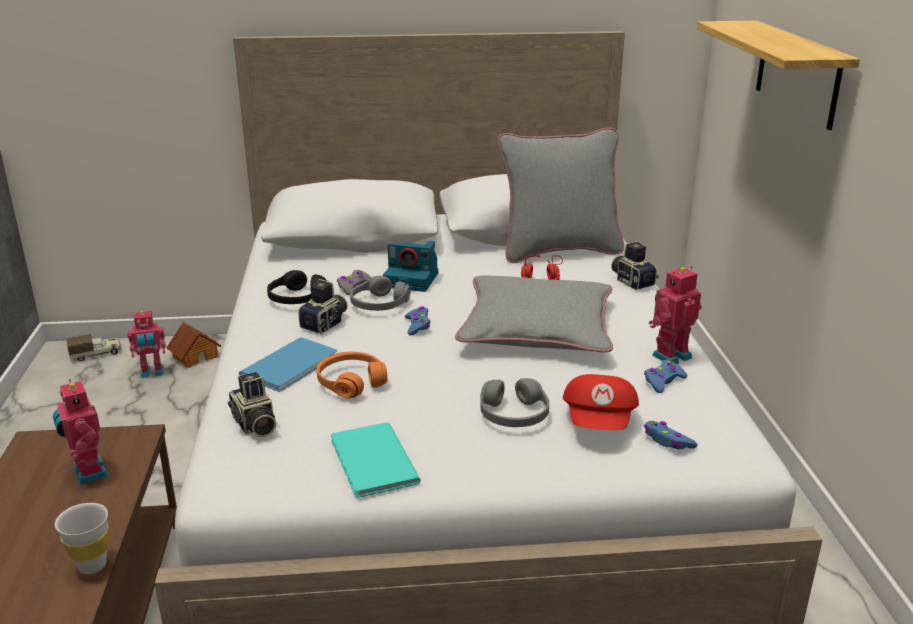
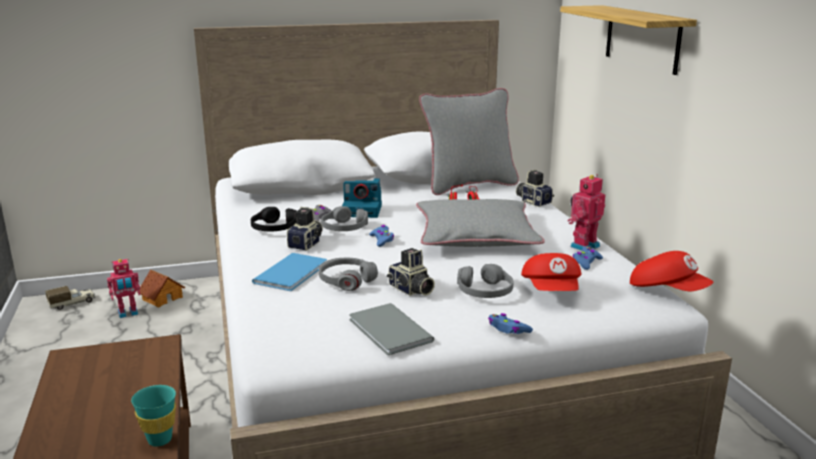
camera: 10 degrees left, 5 degrees down
toy robot [53,379,109,485] -> none
white cup [55,503,109,574] -> turquoise cup [131,385,176,446]
camera [228,372,276,437] -> camera moved to [387,248,435,296]
orange headphones [317,352,388,398] -> grey headphones [319,258,378,291]
turquoise book [331,422,421,498] -> grey book [349,303,434,355]
blue game controller [644,421,698,449] -> blue game controller moved to [488,313,533,334]
none -> red cap [630,251,713,291]

